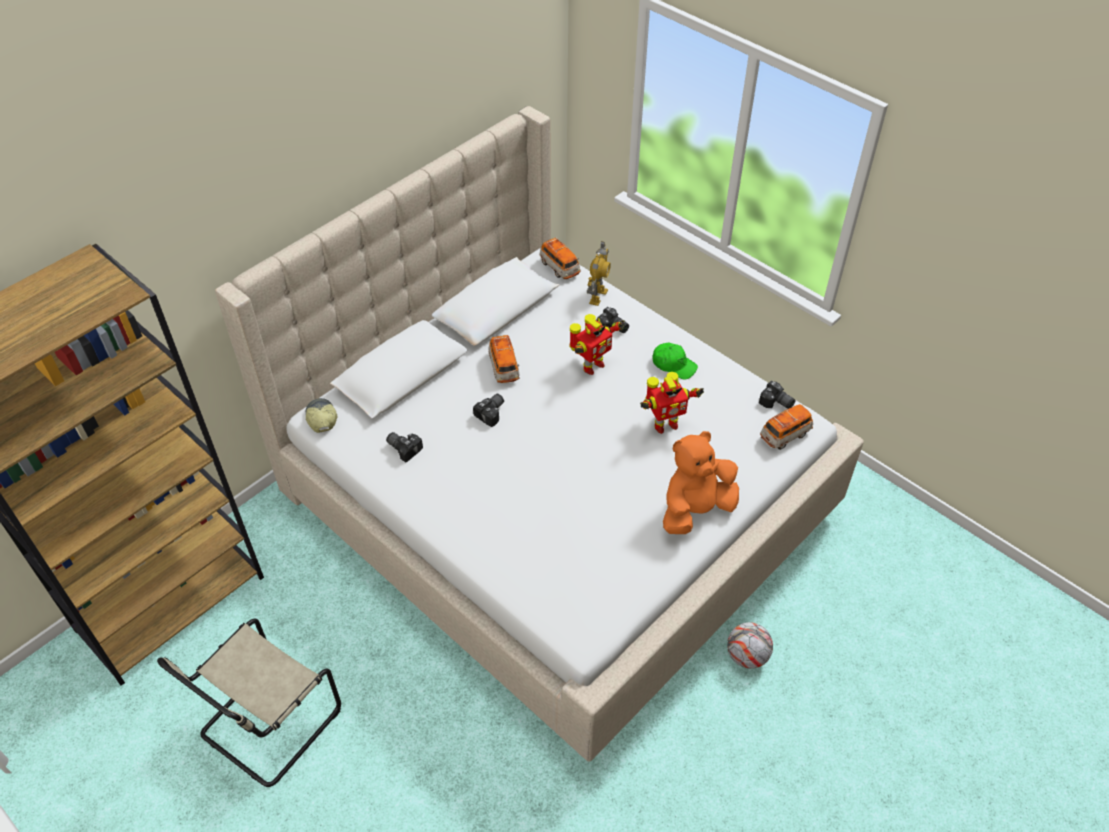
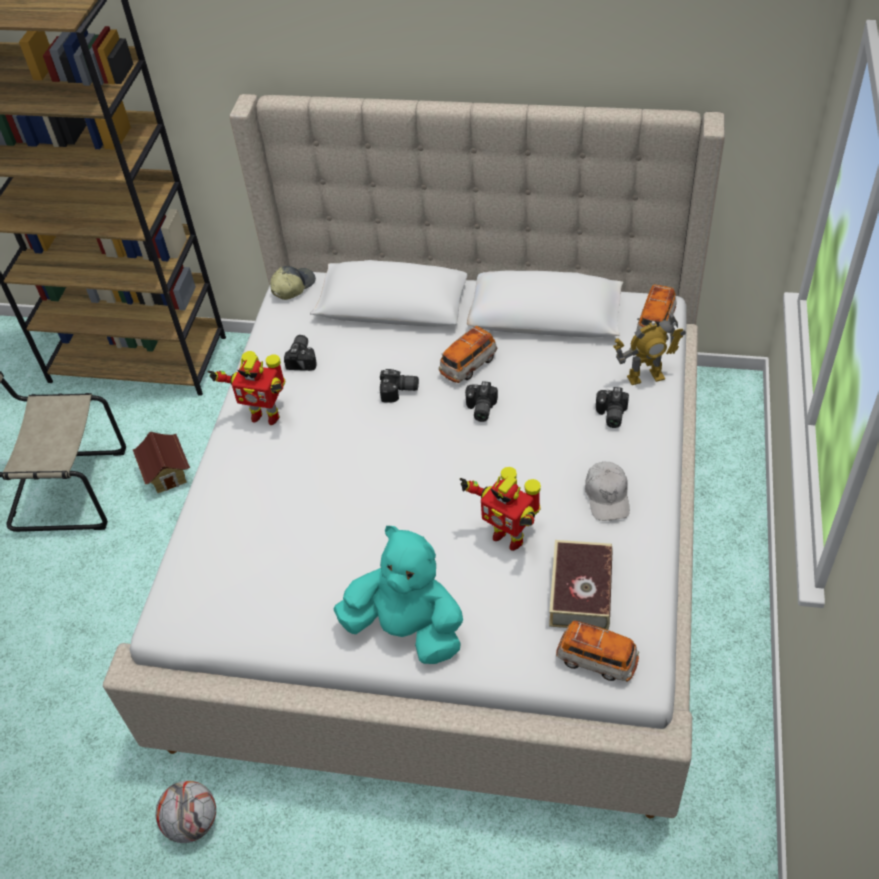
camera: 60 degrees right, 0 degrees up
toy robot [570,314,625,375] -> toy robot moved to [208,351,285,425]
green cap [652,343,698,380] -> white cap [585,462,630,521]
orange plush toy [663,431,739,534] -> turquoise plush toy [333,526,463,664]
football [727,622,773,669] -> football moved to [156,781,216,843]
camera [759,381,795,409] -> camera moved to [465,381,498,422]
none -> toy house [133,432,190,493]
none -> book [549,540,613,630]

